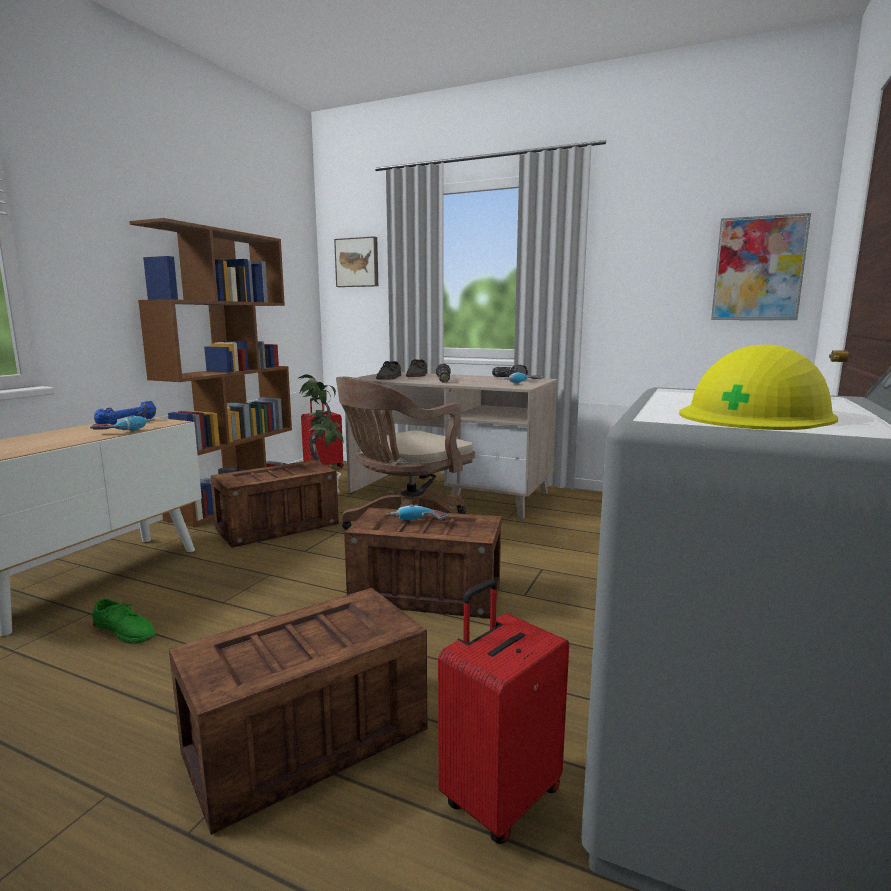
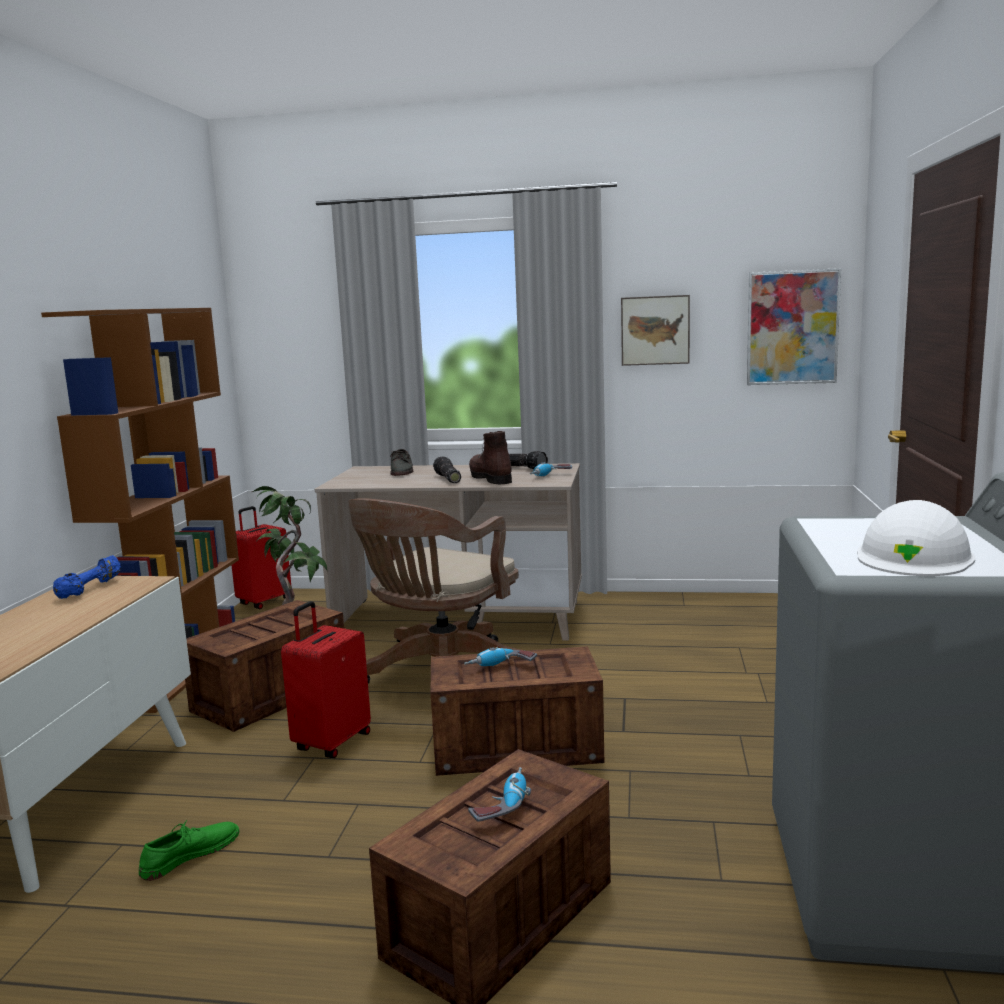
camera: 15 degrees left, 0 degrees up
power drill [90,415,155,431] -> power drill moved to [468,767,531,822]
green shoe [92,598,156,644] -> green shoe turned 60 degrees counterclockwise [139,820,239,881]
picture [334,236,378,287] -> picture moved to [621,295,690,366]
grey shoe [376,361,401,380] -> none
red suitcase [438,579,569,844] -> red suitcase moved to [281,601,371,758]
yellow hard hat [679,344,838,430] -> white hard hat [857,500,975,576]
none -> brown boot [469,431,512,484]

